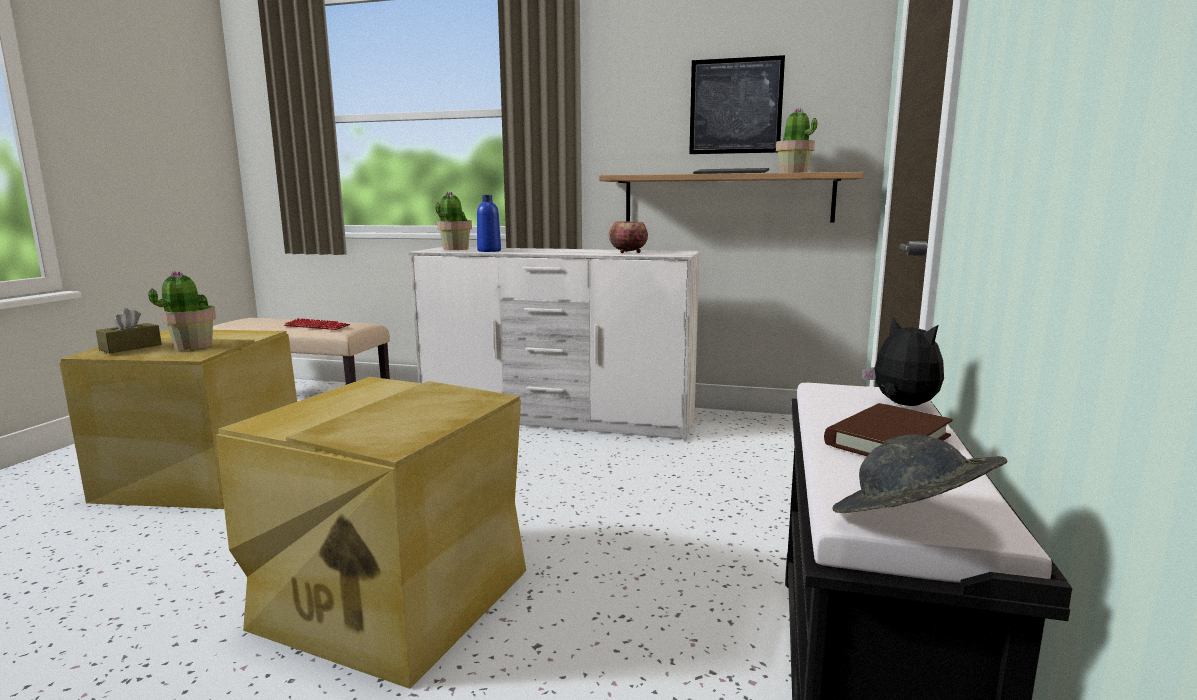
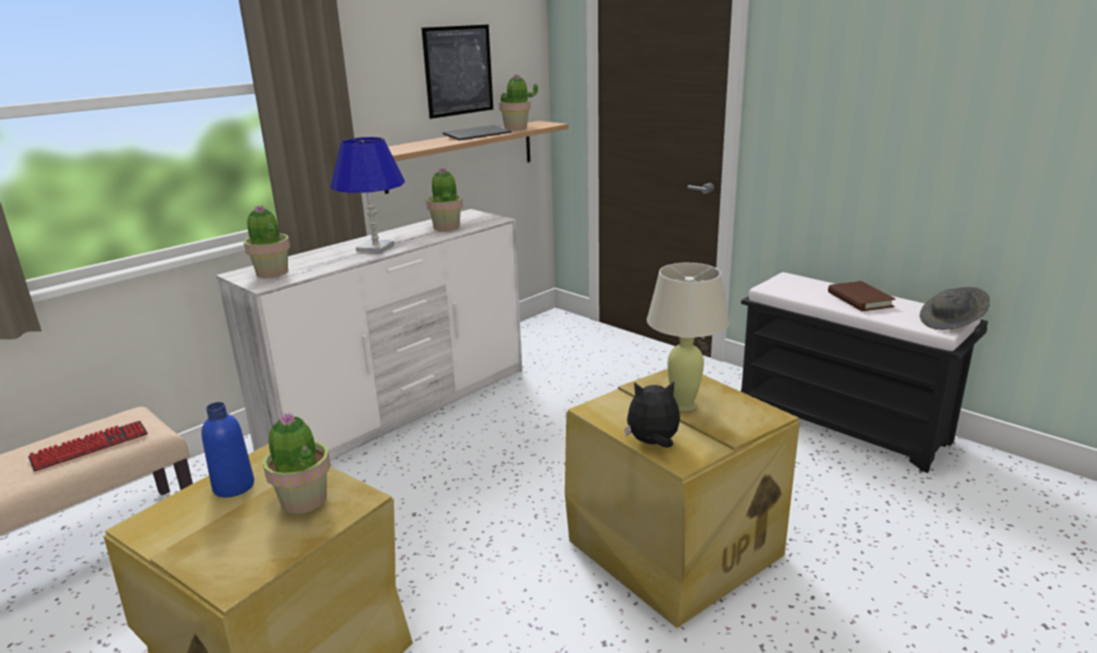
camera: 60 degrees left, 10 degrees up
brown tissue box [96,308,162,353] -> none
blue bottle [477,195,501,252] -> blue bottle moved to [202,402,254,497]
bowl [609,221,648,253] -> potted plant [426,168,463,231]
plush toy [862,317,944,406] -> plush toy moved to [624,382,680,448]
none -> blue table lamp [331,137,405,253]
none -> beige table lamp [647,263,729,411]

